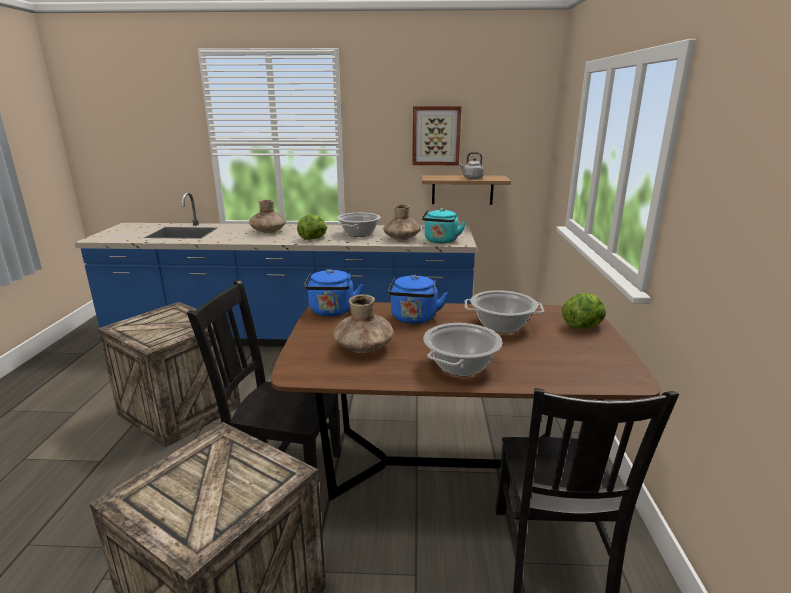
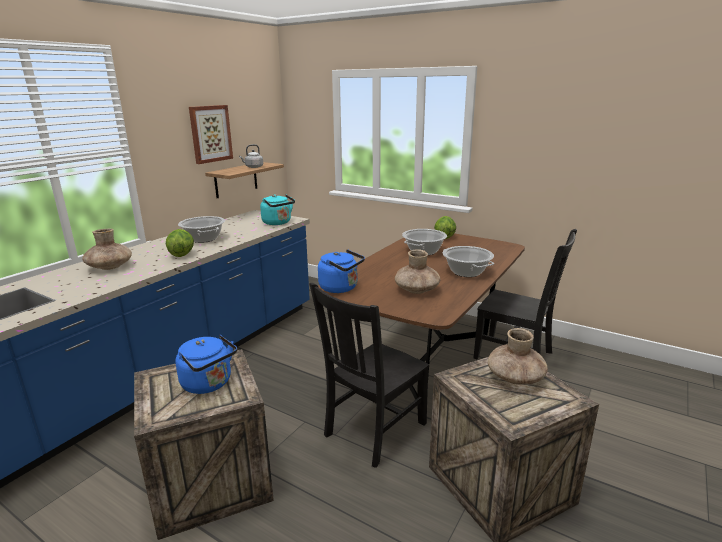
camera: 60 degrees left, 0 degrees up
brown vase [383,204,421,240] -> brown vase moved to [488,328,548,385]
blue kettle [388,275,448,324] -> blue kettle moved to [175,335,237,394]

